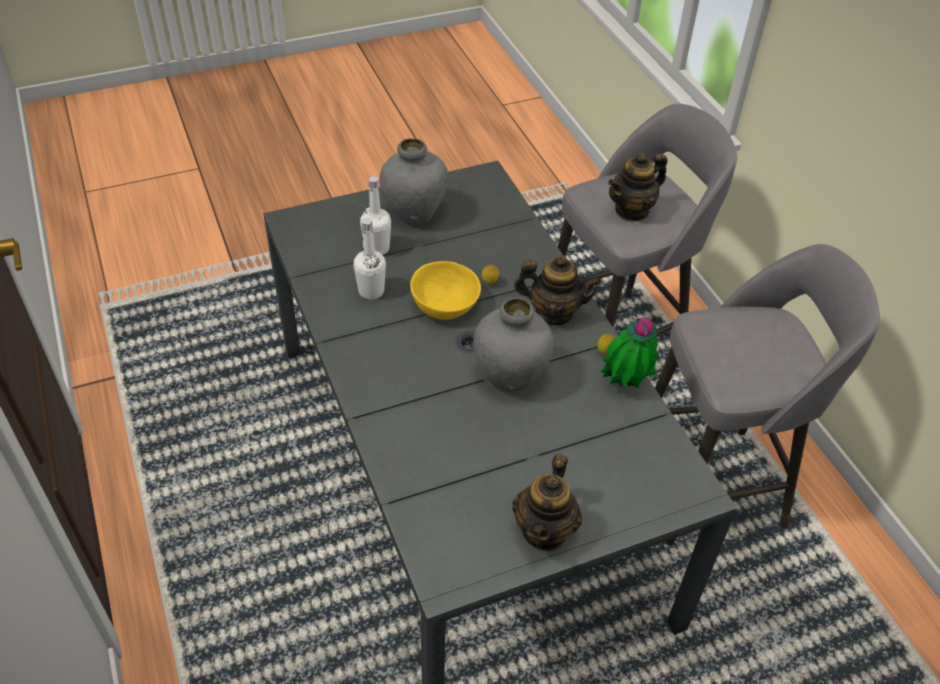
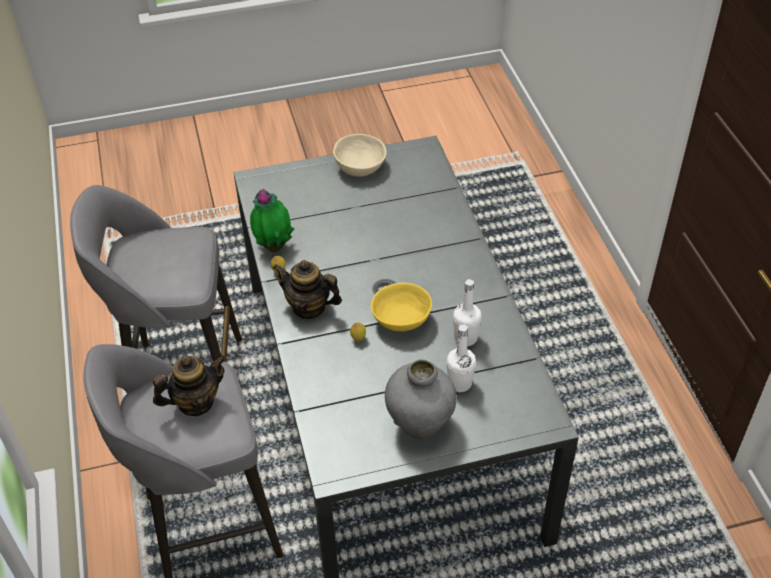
camera: 170 degrees left, 0 degrees up
grey vase [473,297,554,392] -> none
teapot [512,454,582,551] -> beige bowl [333,134,386,177]

